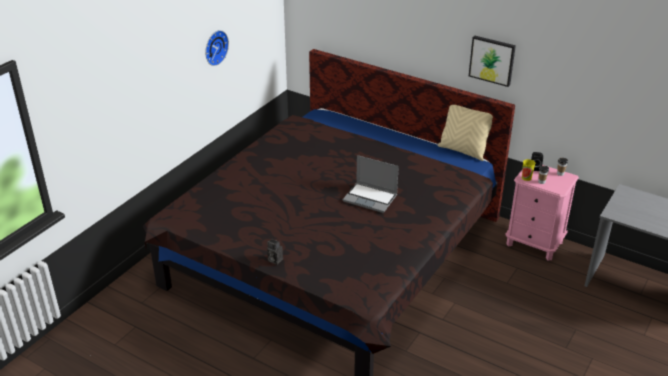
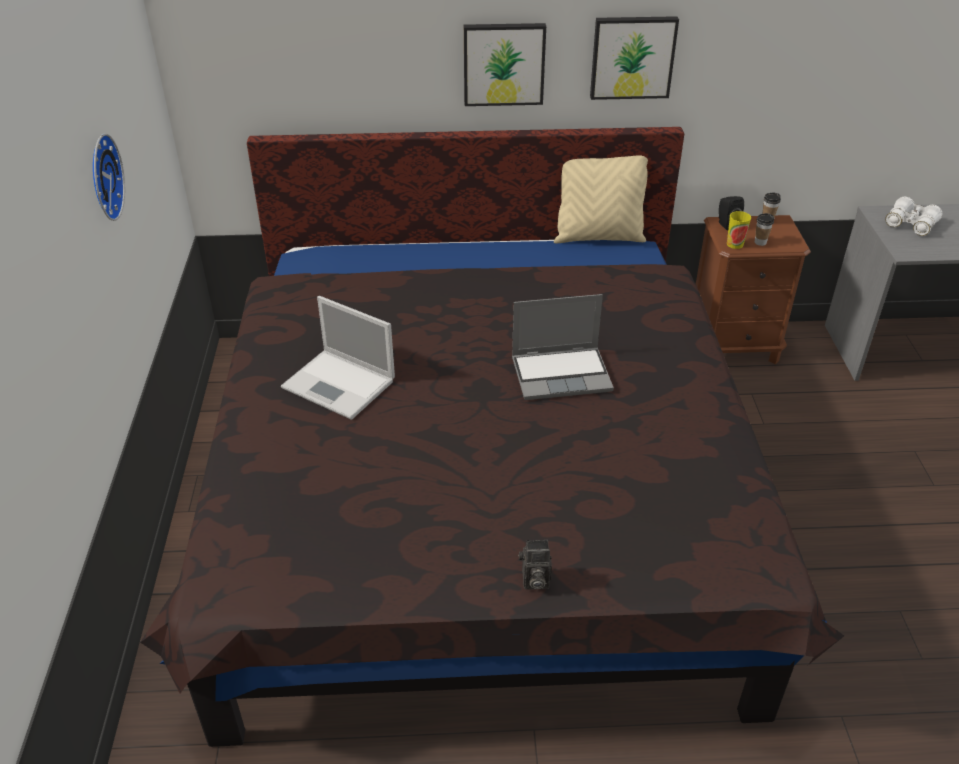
camera: 35 degrees left, 5 degrees up
pink nightstand [505,165,579,261] -> brown nightstand [696,215,811,364]
none -> laptop [281,296,395,420]
none -> picture [464,23,546,106]
none -> white binoculars [885,197,942,236]

